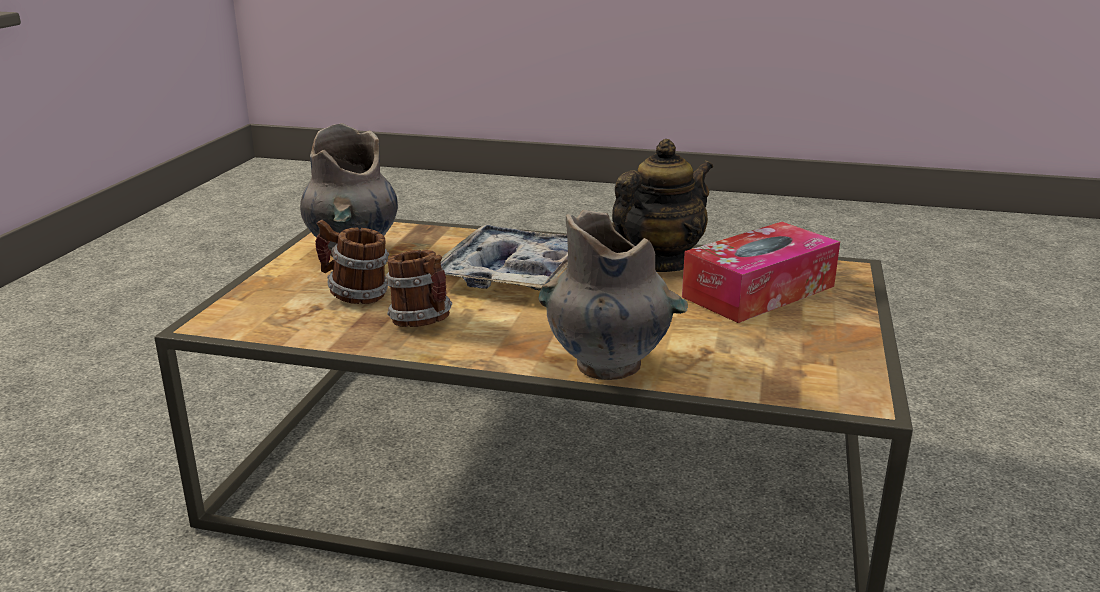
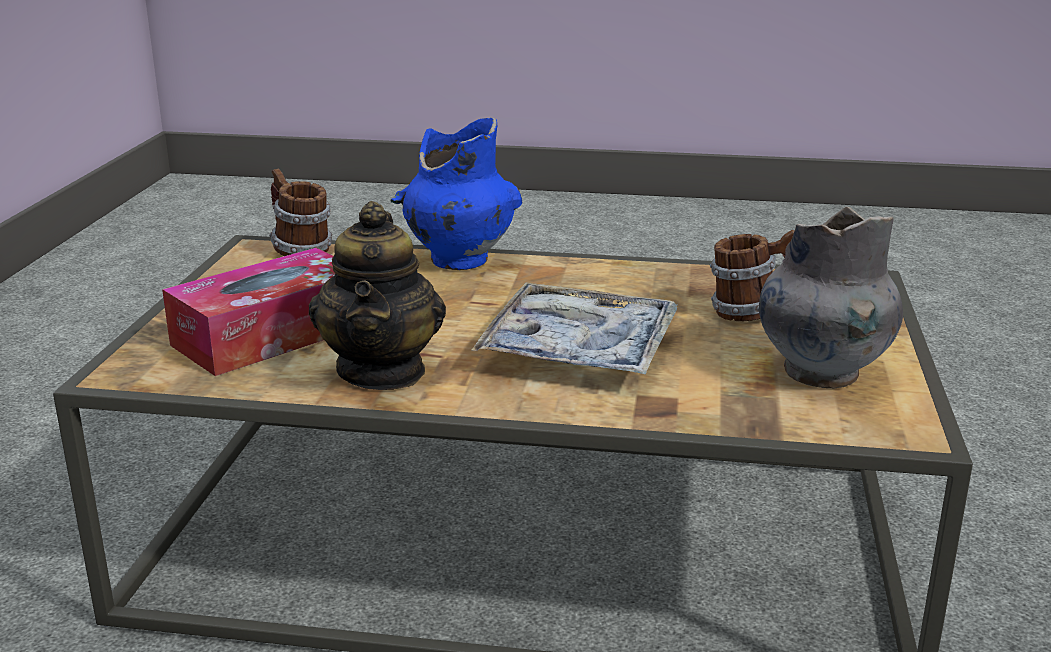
camera: 175 degrees right, 0 degrees up
mug [385,250,452,327] -> mug moved to [269,169,332,256]
grey vase [538,210,688,380] -> blue vase [391,117,522,270]
teapot [612,139,713,272] -> teapot turned 45 degrees counterclockwise [309,201,446,390]

